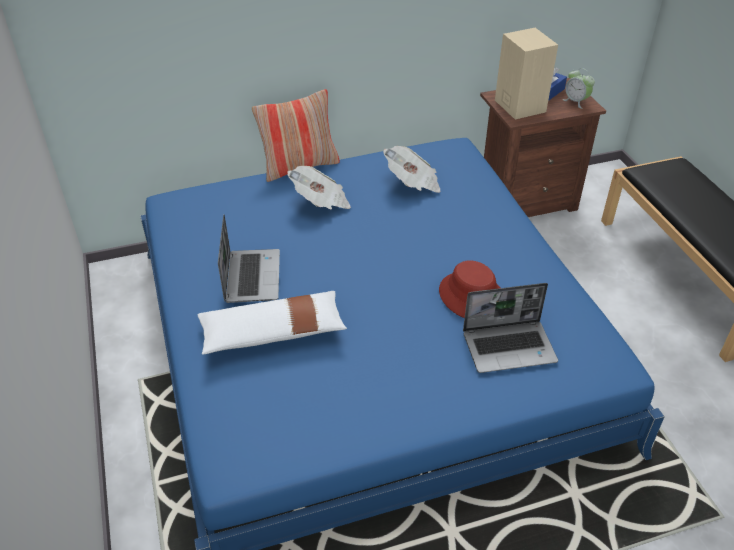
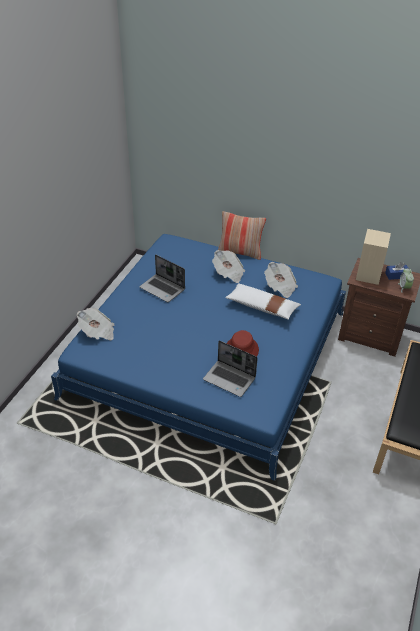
camera: 40 degrees right, 0 degrees up
white pillow [198,291,347,354] -> white pillow moved to [225,283,301,320]
laptop [218,214,280,303] -> laptop turned 90 degrees clockwise [139,254,185,302]
none -> newspaper [77,308,114,340]

